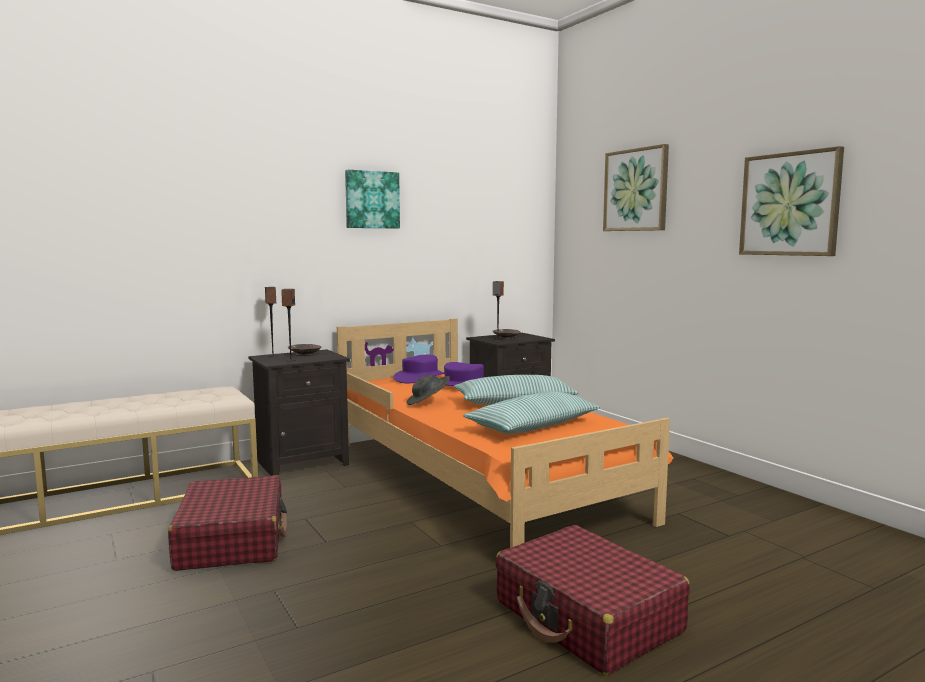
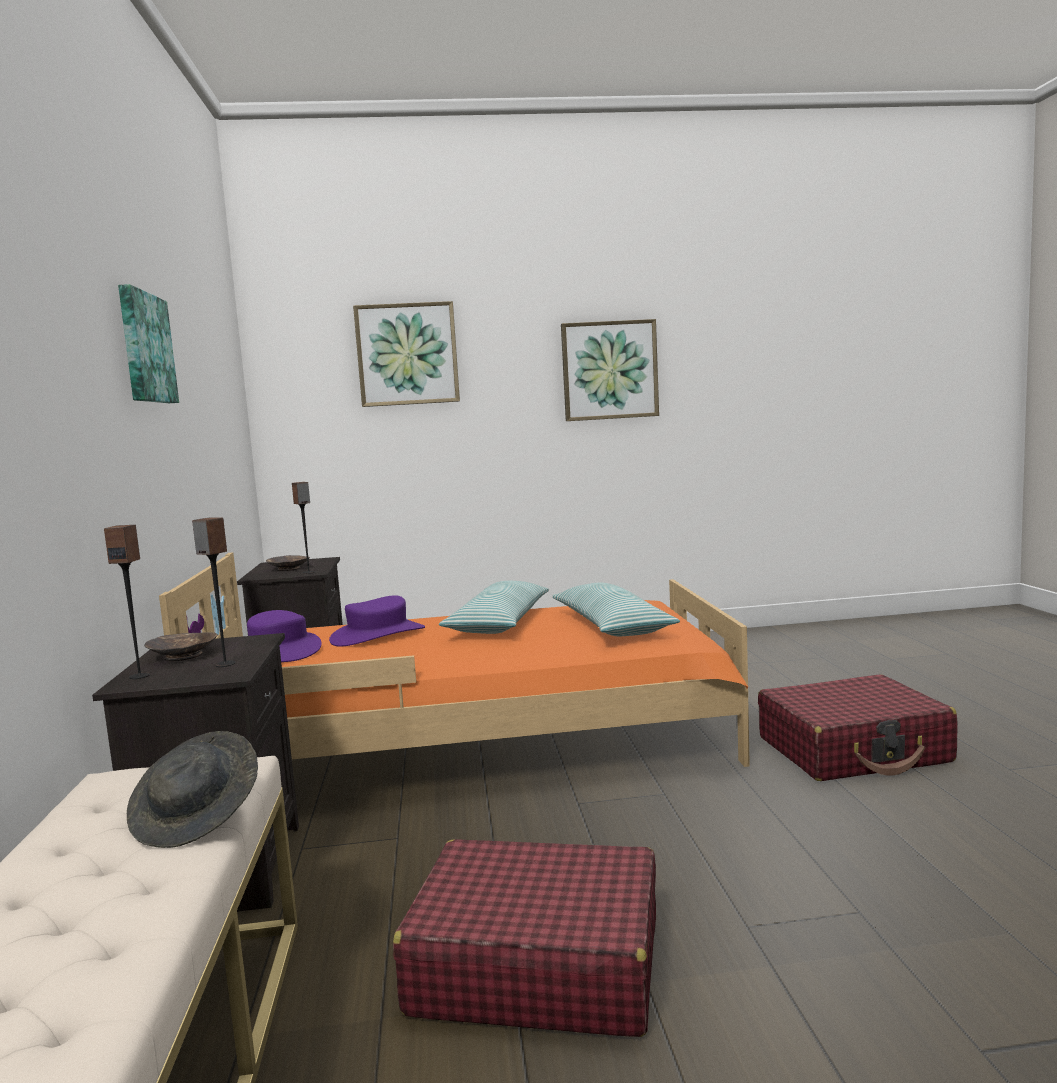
camera: 65 degrees left, 0 degrees up
grey hat [406,375,450,405] -> grey hat moved to [127,731,258,848]

